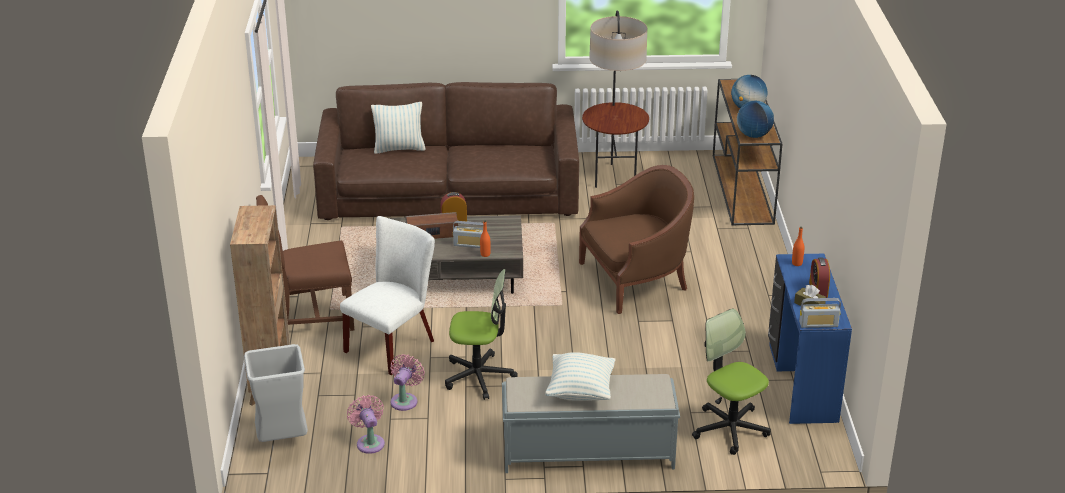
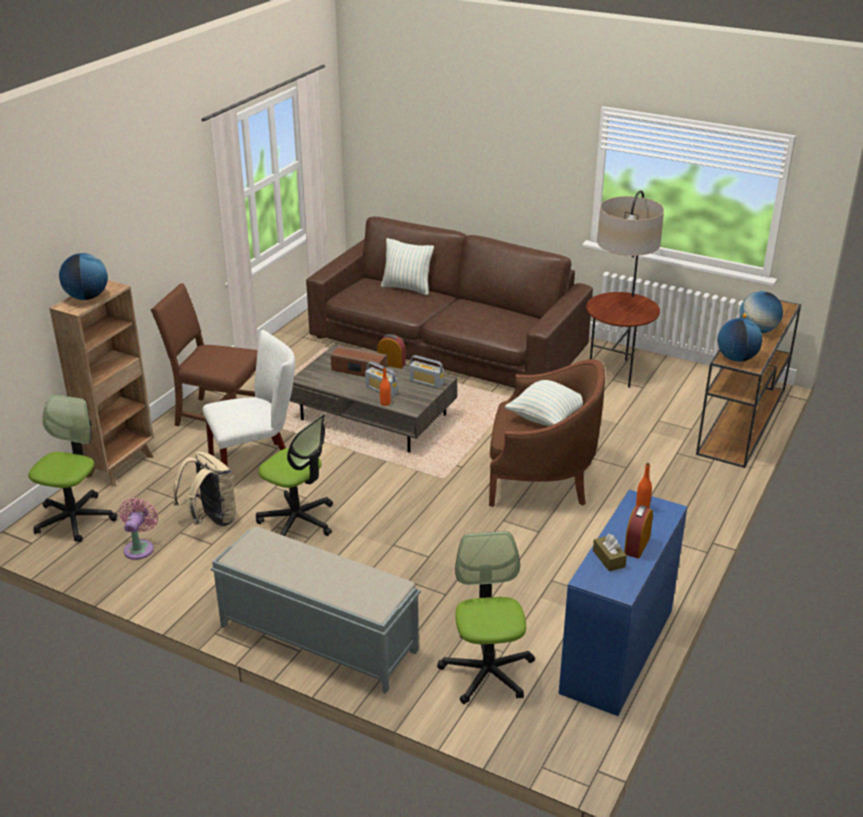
camera: 30 degrees right, 0 degrees up
grey trash can [244,344,308,442] -> office chair [28,394,118,542]
pink fan [390,354,425,411] -> beige backpack [173,452,236,526]
pillow [545,352,615,401] -> pillow moved to [505,380,583,426]
radio [799,298,841,328] -> radio moved to [409,355,444,388]
none -> globe [59,253,108,300]

